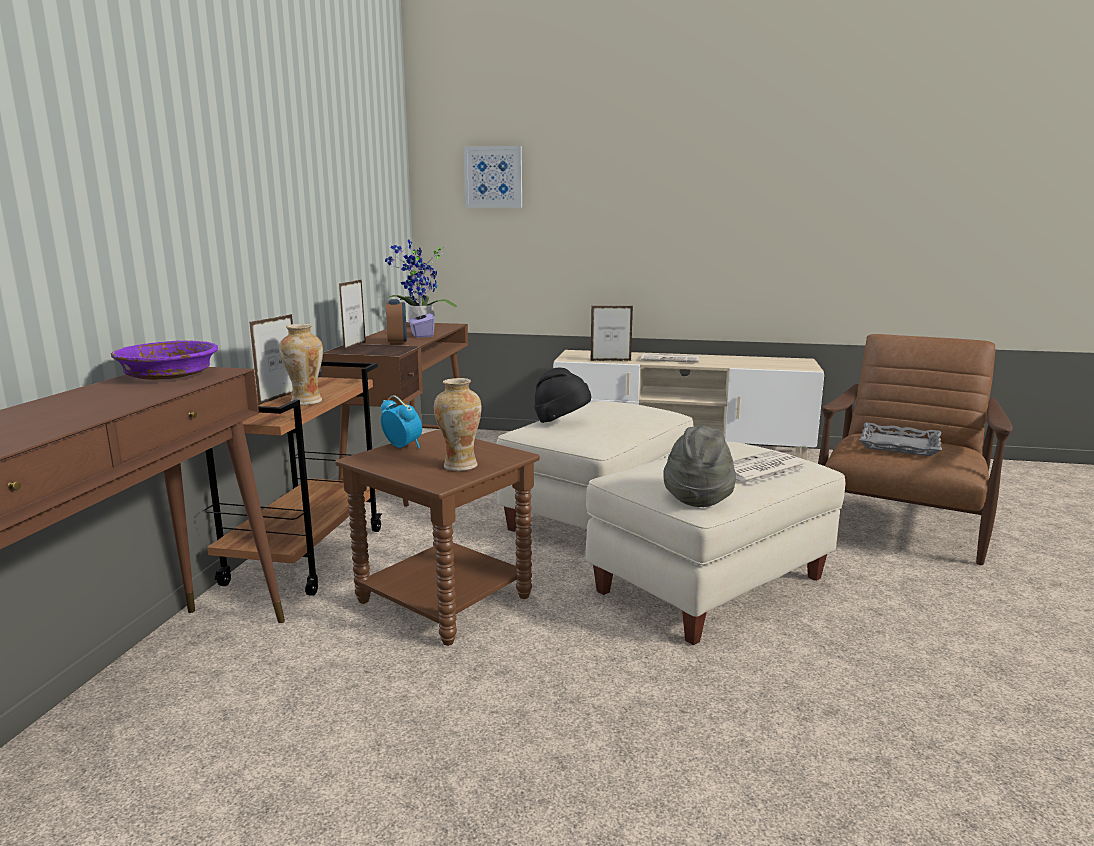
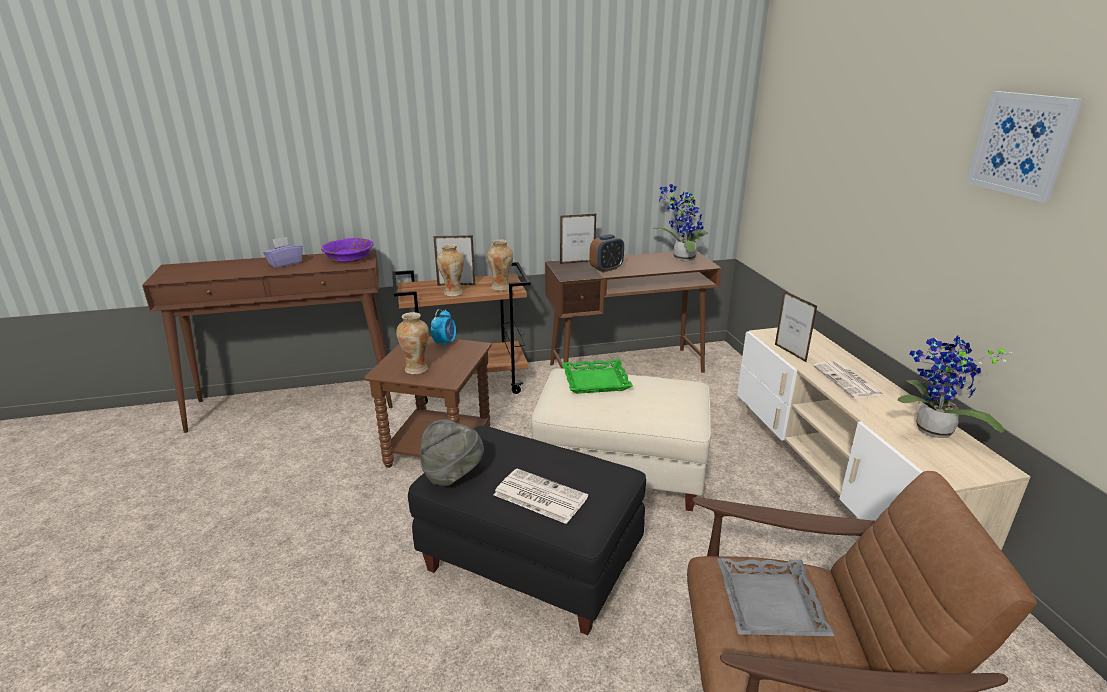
camera: 65 degrees right, 10 degrees up
purple tissue box [409,309,435,338] -> purple tissue box moved to [263,237,303,268]
picture [464,146,522,208] -> picture moved to [966,91,1083,203]
black hat [534,368,591,423] -> green tray [562,359,633,394]
beige ottoman [585,442,845,645] -> black ottoman [408,426,646,635]
none -> vase [487,239,513,291]
none -> potted plant [898,335,1012,438]

